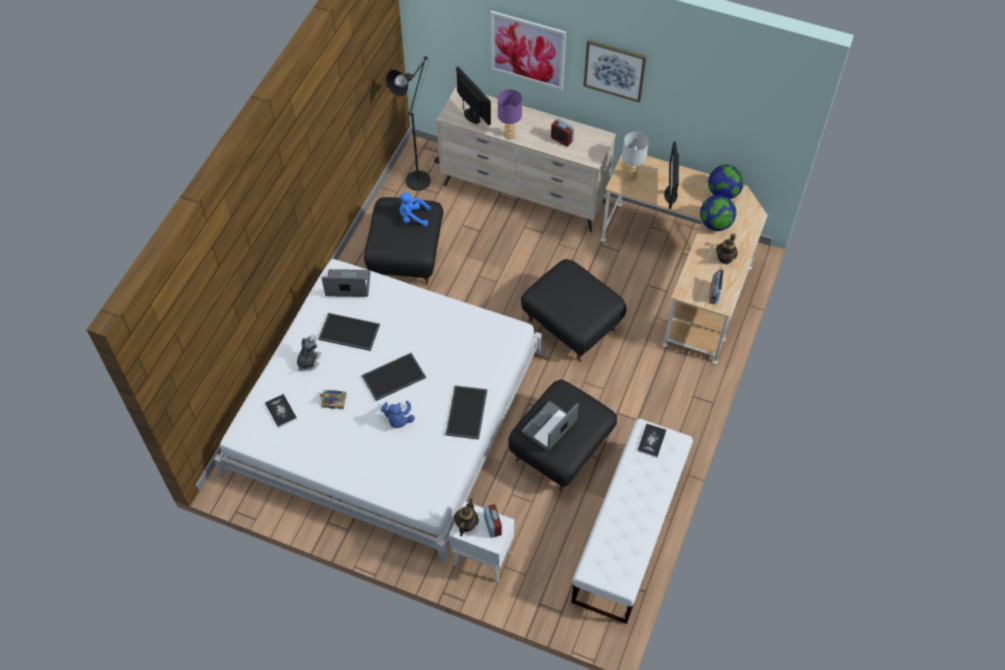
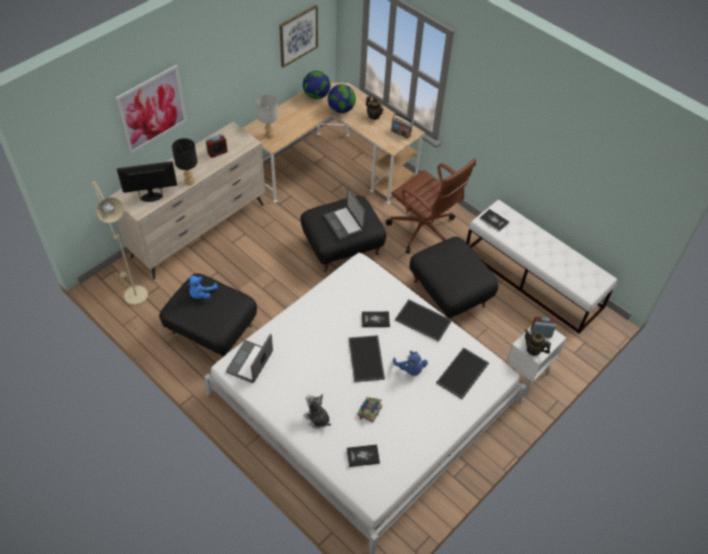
camera: 70 degrees left, 5 degrees down
tray [318,313,380,351] -> tray moved to [436,348,489,399]
blue plush toy [381,401,415,428] -> blue plush toy turned 45 degrees clockwise [393,351,428,376]
black floor lamp [386,56,439,191] -> beige floor lamp [92,181,148,305]
purple table lamp [498,89,522,139] -> black table lamp [172,138,198,185]
laptop [522,401,579,451] -> laptop moved to [324,188,366,240]
picture [583,40,646,102] -> picture moved to [279,5,318,68]
monitor [664,141,679,209] -> none
none -> book [362,311,390,327]
none -> brown office chair [386,158,476,254]

